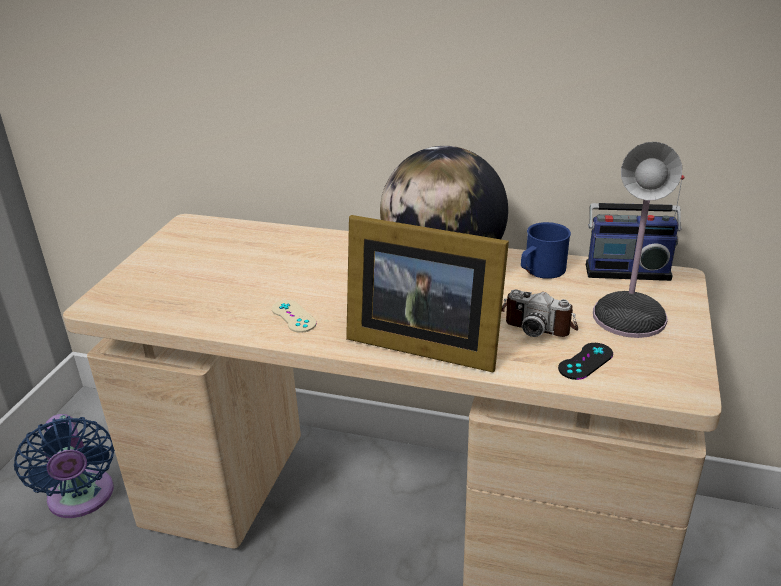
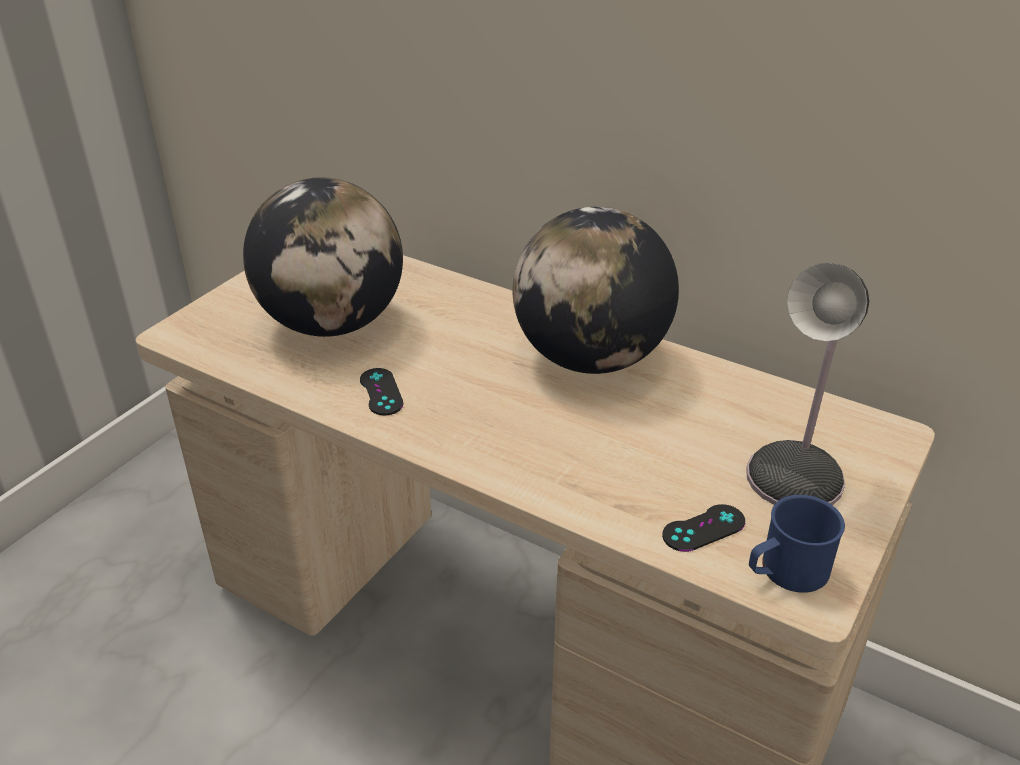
camera: 15 degrees right, 5 degrees up
blue fan [14,414,115,518] -> none
beige game controller [272,300,316,333] -> black game controller [360,368,403,415]
picture frame [346,215,509,373] -> none
camera [502,289,578,337] -> none
blue mug [521,222,571,279] -> blue mug moved to [749,495,845,593]
radio [586,175,685,281] -> none
none -> globe [243,177,403,337]

